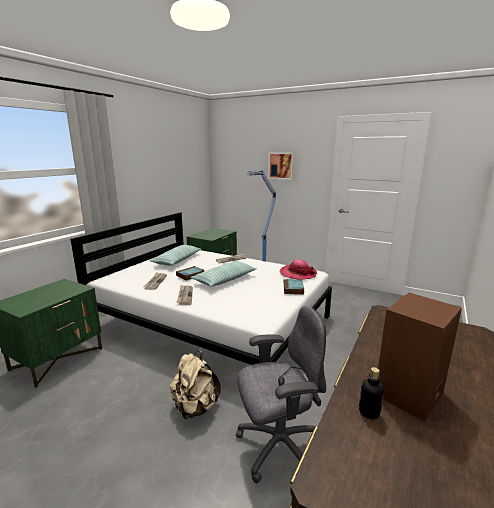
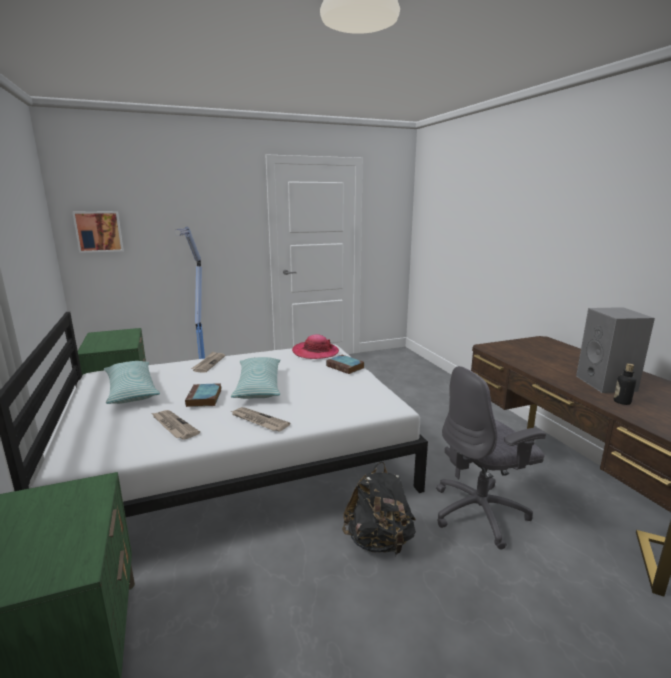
camera: 50 degrees left, 0 degrees up
beige backpack [169,351,221,420] -> black backpack [342,462,416,556]
grey office chair [236,306,326,483] -> grey office chair turned 135 degrees counterclockwise [436,366,546,549]
picture [268,152,294,180] -> picture moved to [72,211,124,253]
brown speaker [378,293,462,421] -> grey speaker [576,307,655,393]

